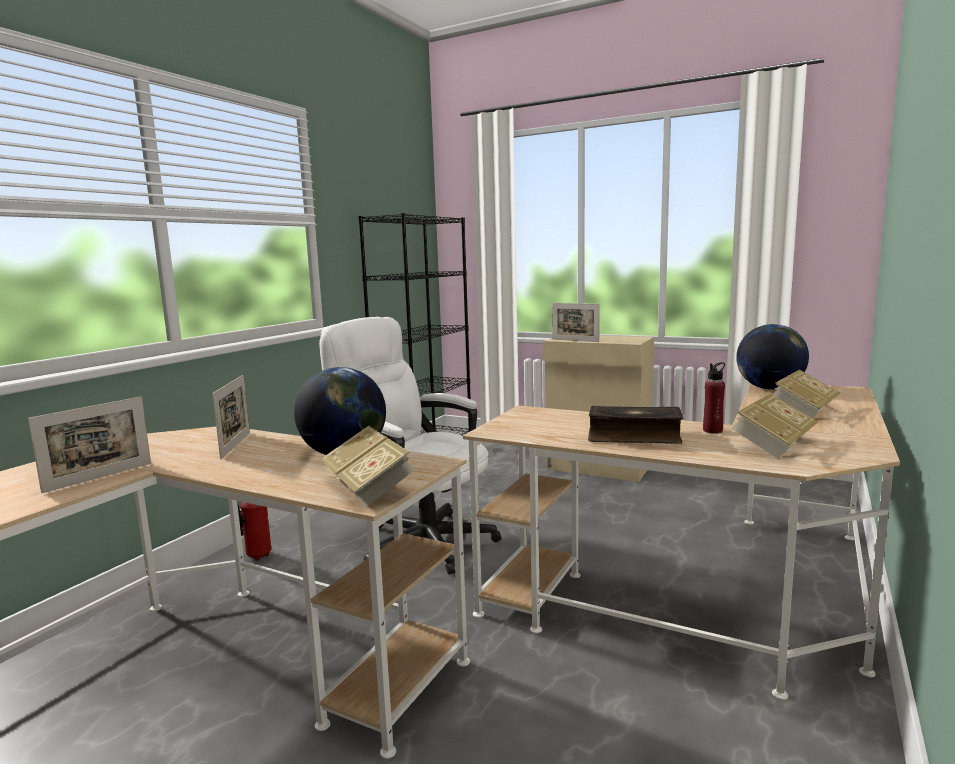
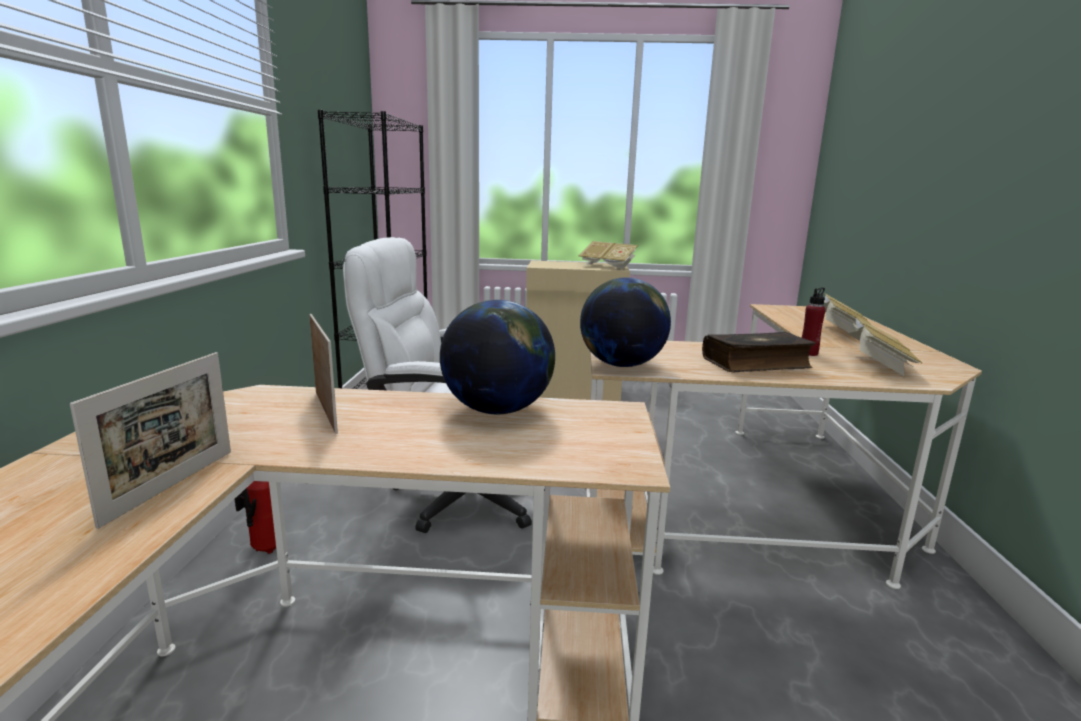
camera: 25 degrees left, 5 degrees up
book [320,426,415,507] -> book moved to [579,241,638,270]
picture frame [552,303,600,342] -> none
globe [736,324,809,390] -> globe moved to [580,277,671,367]

